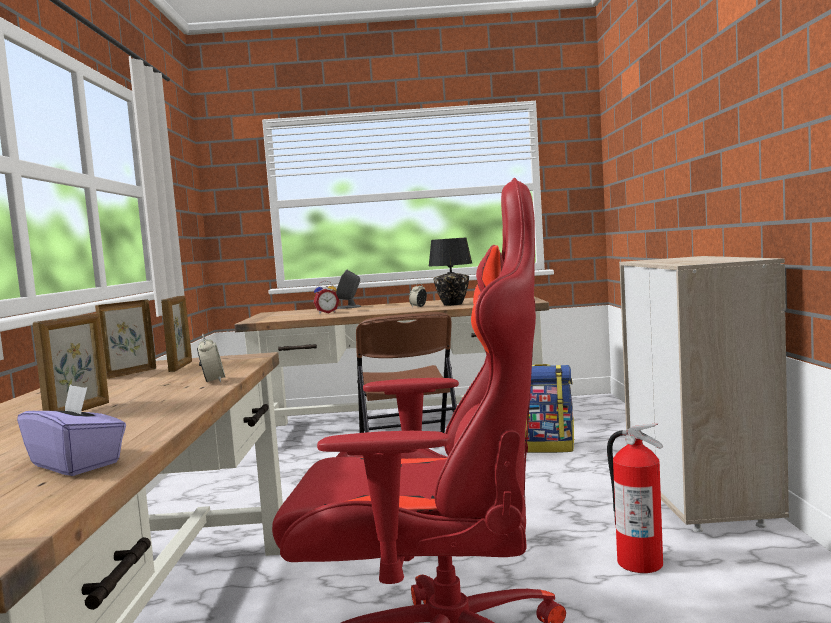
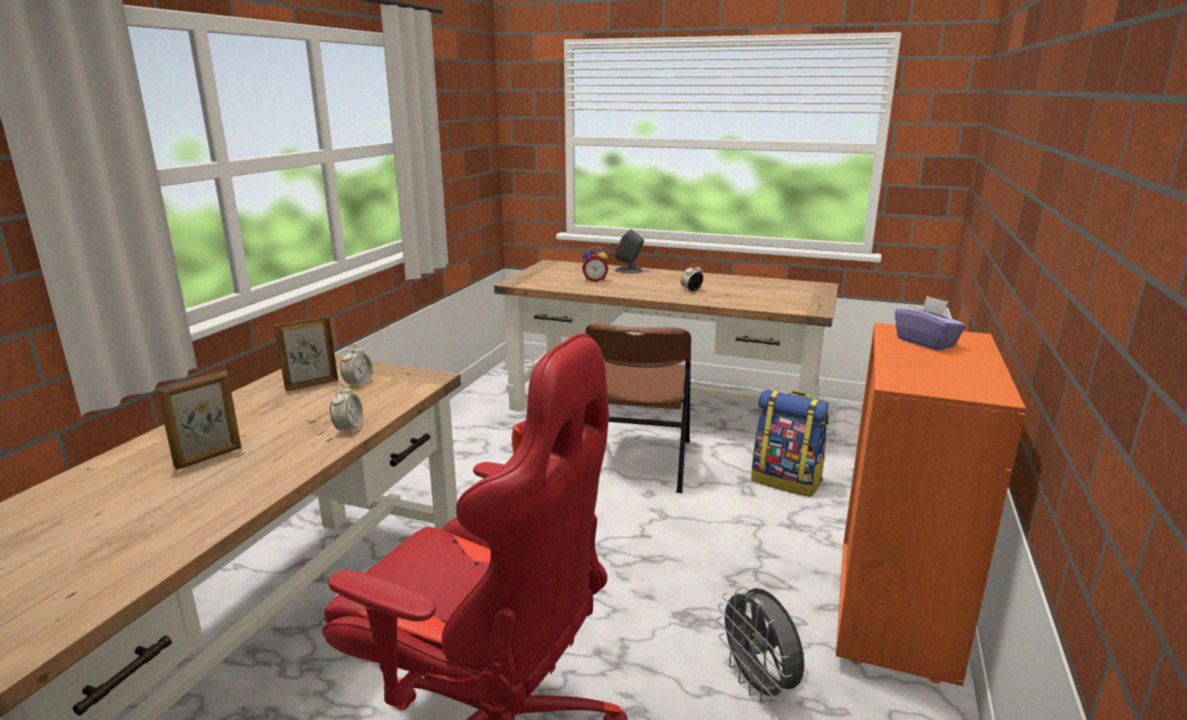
camera: 20 degrees right, 15 degrees up
purple tissue box [17,384,126,476] -> purple tissue box moved to [895,296,966,351]
picture frame [161,296,192,372] -> alarm clock [340,344,373,387]
black table lamp [429,237,472,306] -> none
fire extinguisher [607,423,663,573] -> grey fan [717,587,805,703]
beige cabinet [619,256,789,532] -> orange cabinet [836,323,1026,686]

